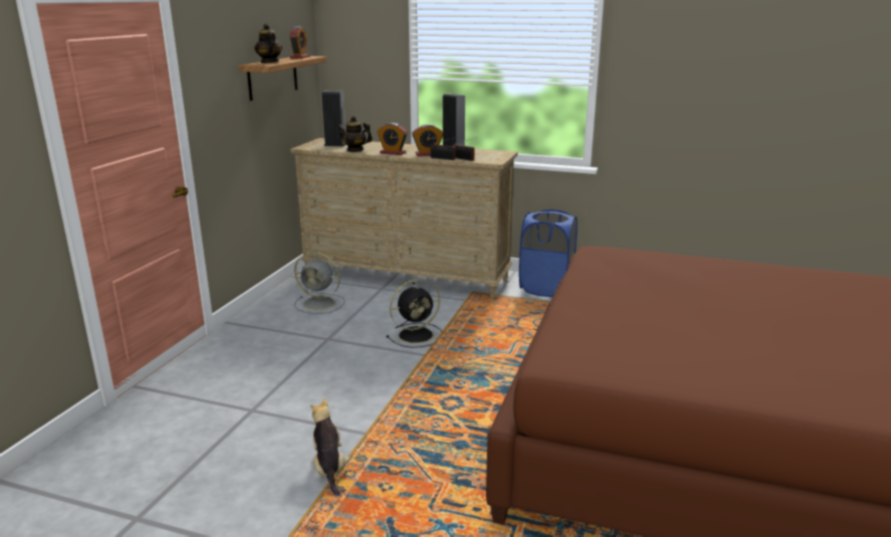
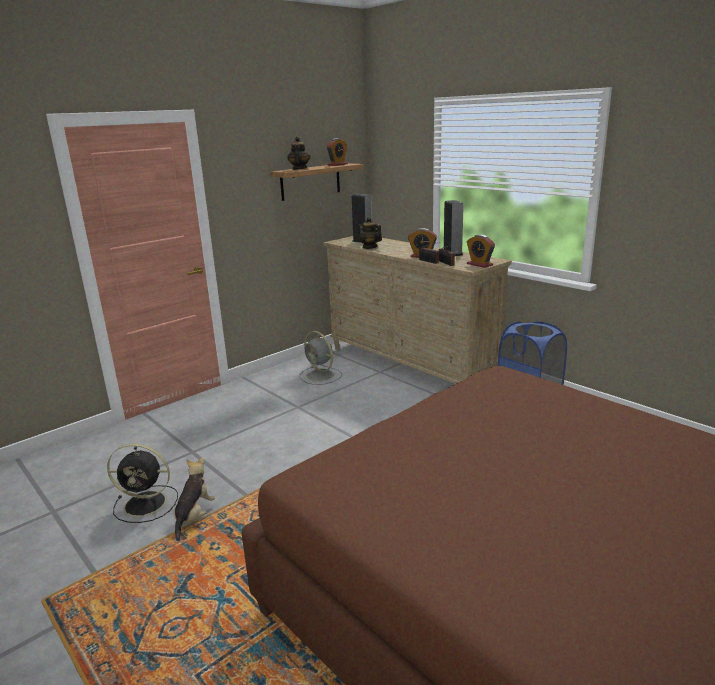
camera: 30 degrees right, 0 degrees up
alarm clock [377,123,407,155] -> alarm clock moved to [467,234,495,268]
black fan [386,279,443,348] -> black fan moved to [107,444,178,523]

